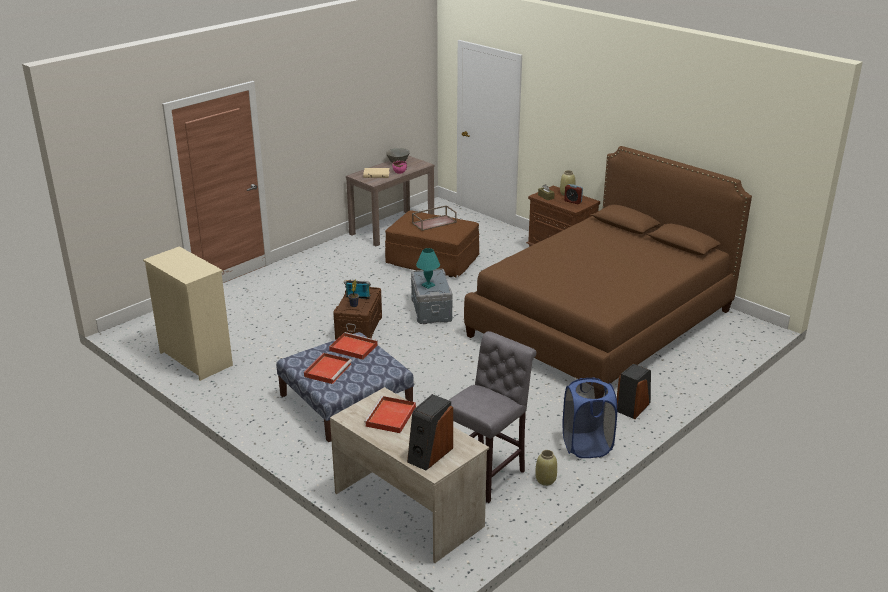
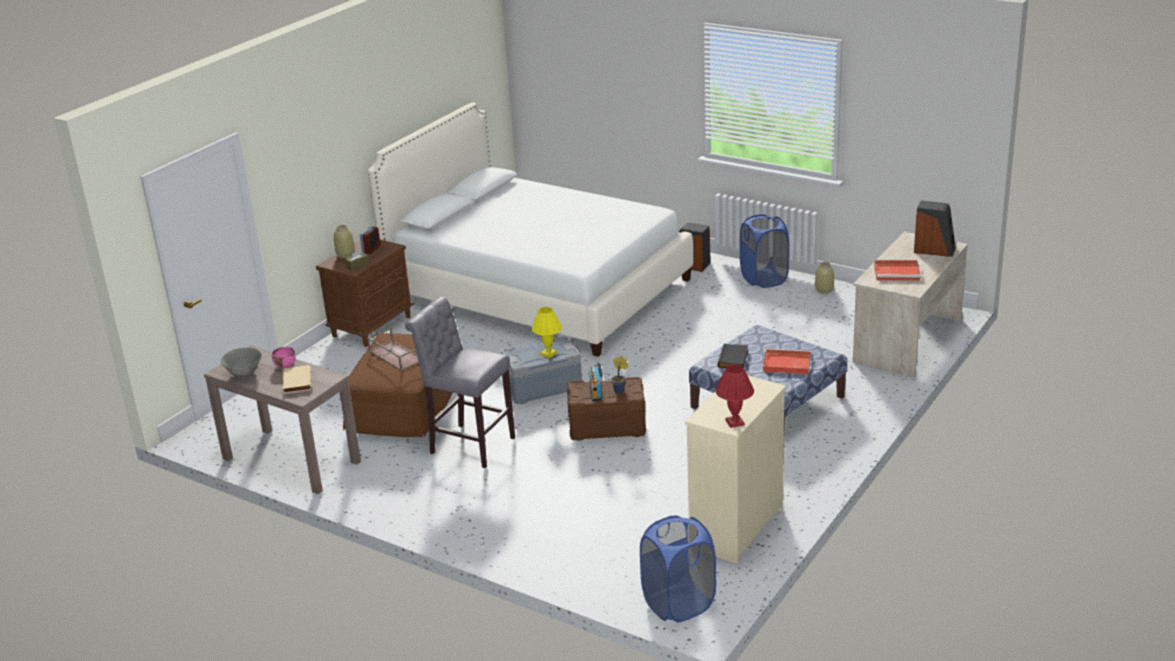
camera: 100 degrees left, 0 degrees up
red tray [329,332,378,360] -> black book [718,344,748,368]
turquoise table lamp [416,248,440,289] -> yellow table lamp [532,307,562,358]
grey stool [449,331,536,503] -> grey stool moved to [405,297,515,468]
brown bed [464,146,752,383] -> white bed [368,102,693,357]
none -> blue laundry basket [640,516,716,622]
none -> red table lamp [716,365,754,428]

